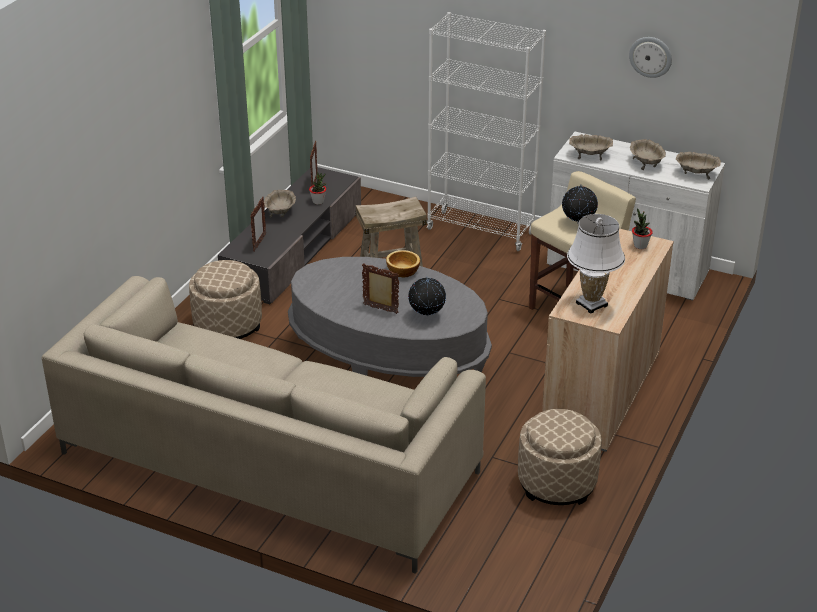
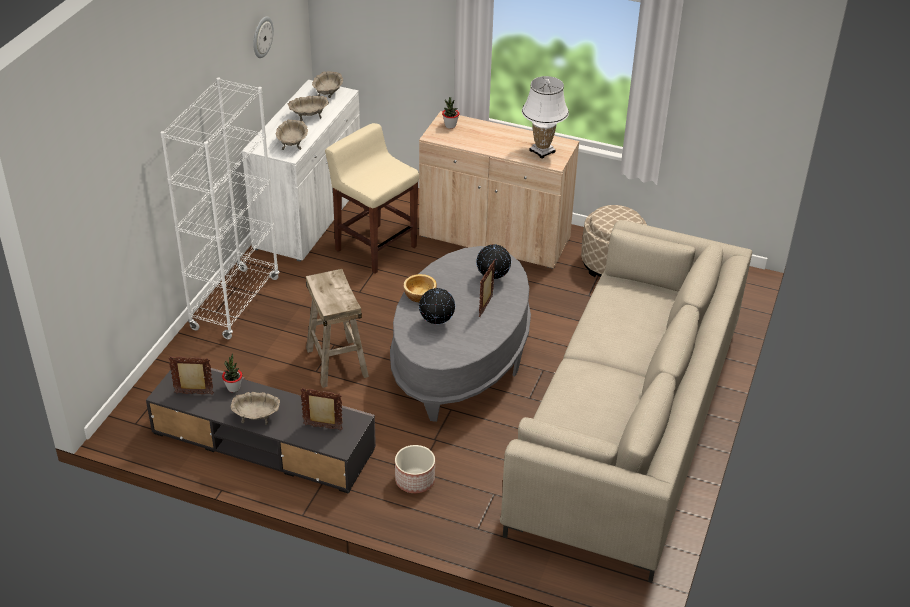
camera: 95 degrees left, 5 degrees up
beige ottoman [189,260,262,339] -> planter [395,445,435,493]
globe [562,184,598,224] -> globe moved to [419,288,455,324]

